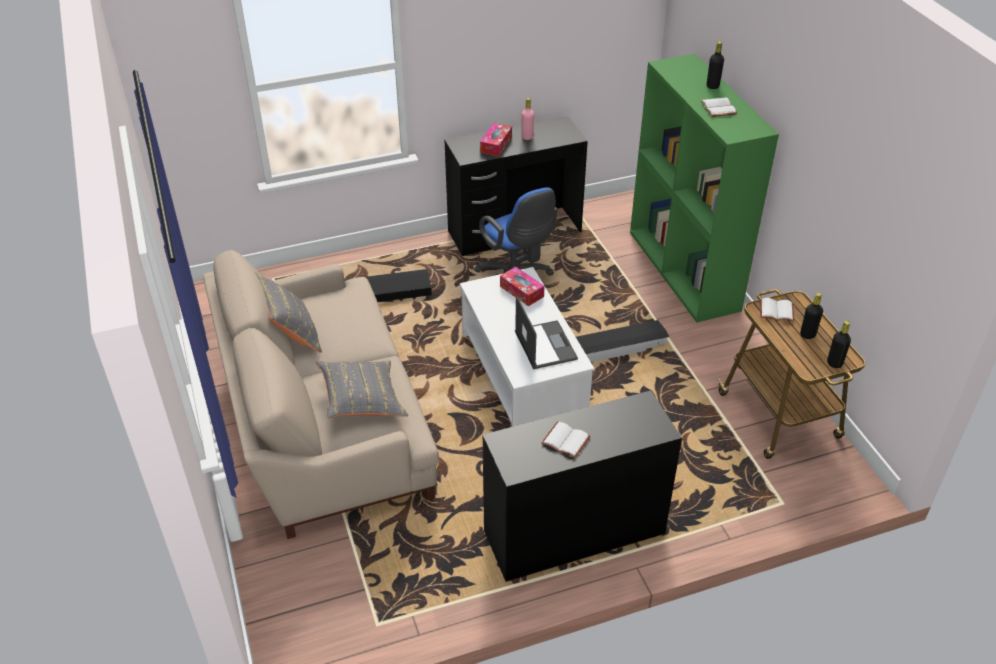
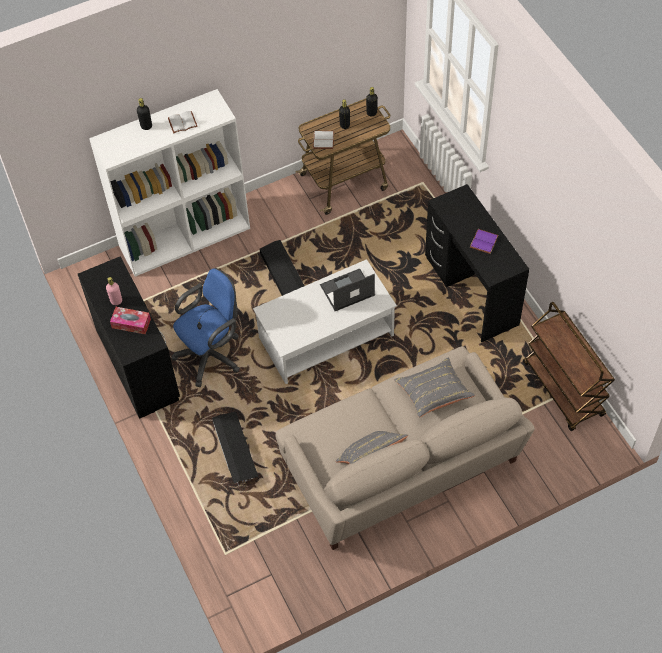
camera: 95 degrees left, 15 degrees up
tissue box [500,267,544,306] -> none
white book [541,422,591,458] -> purple book [470,229,499,254]
green bookcase [630,54,779,323] -> white bookcase [89,89,250,277]
none -> brown cart [523,302,615,431]

